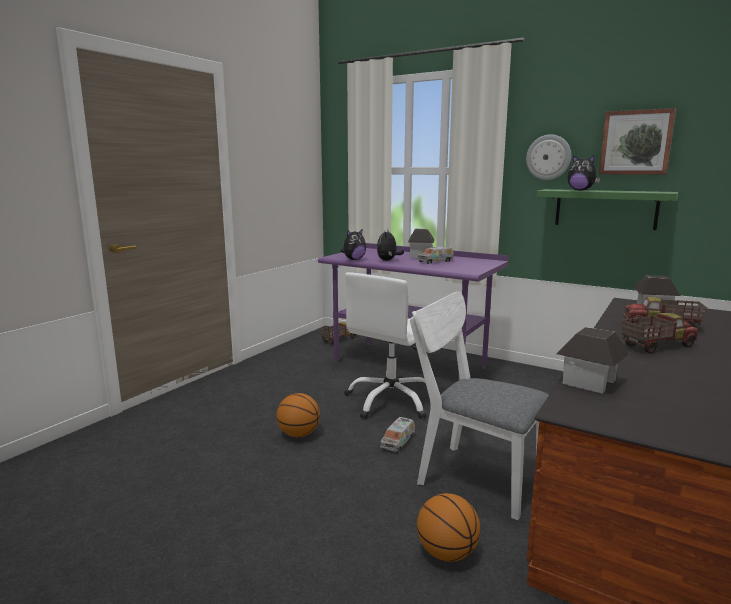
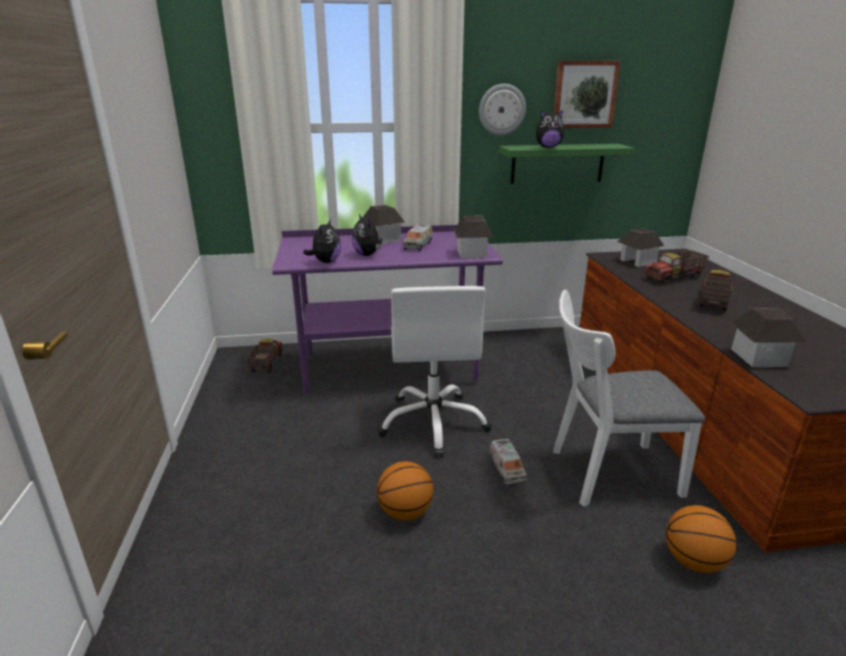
camera: 40 degrees left, 10 degrees up
none -> toy house [454,216,494,258]

